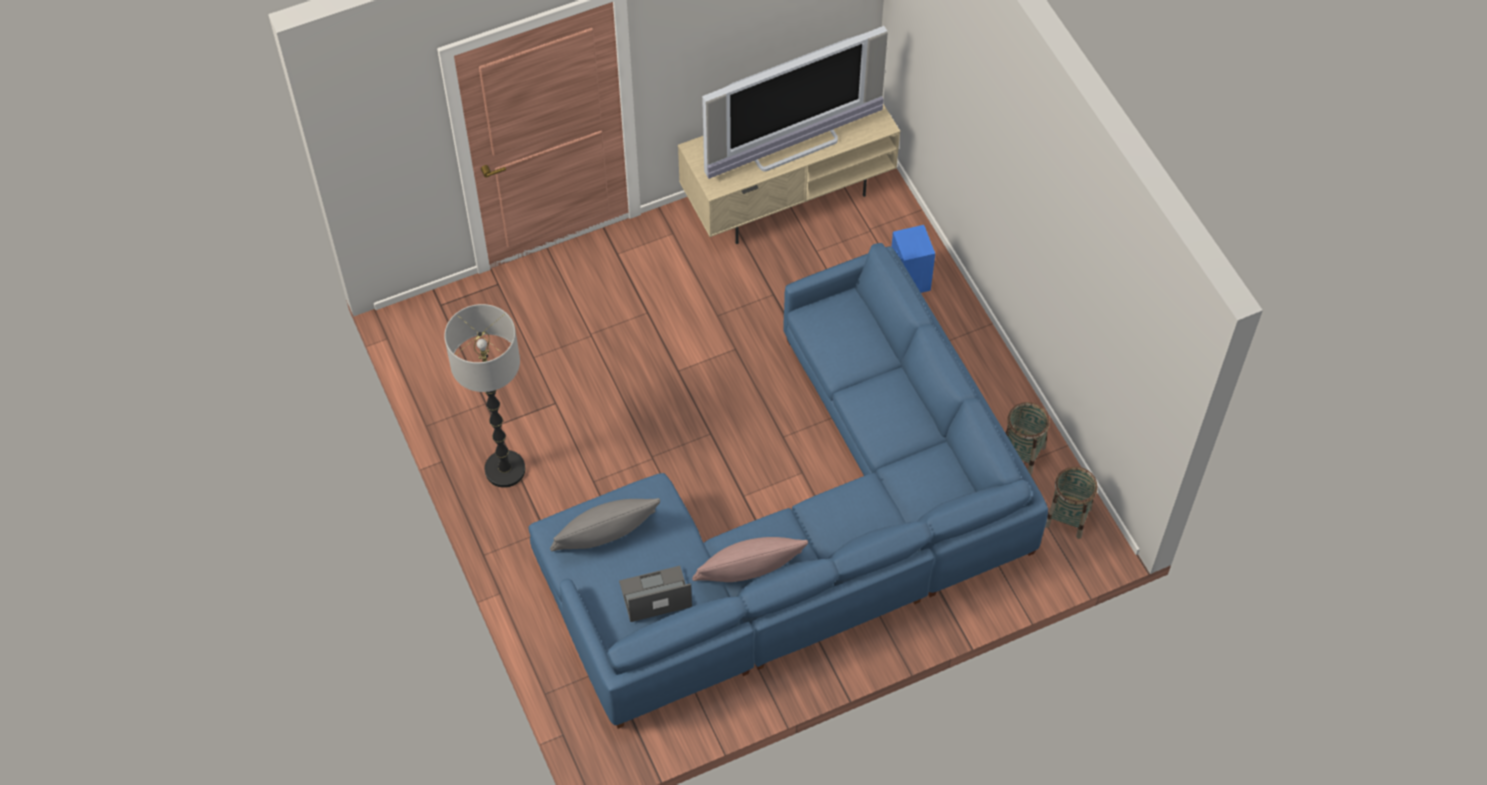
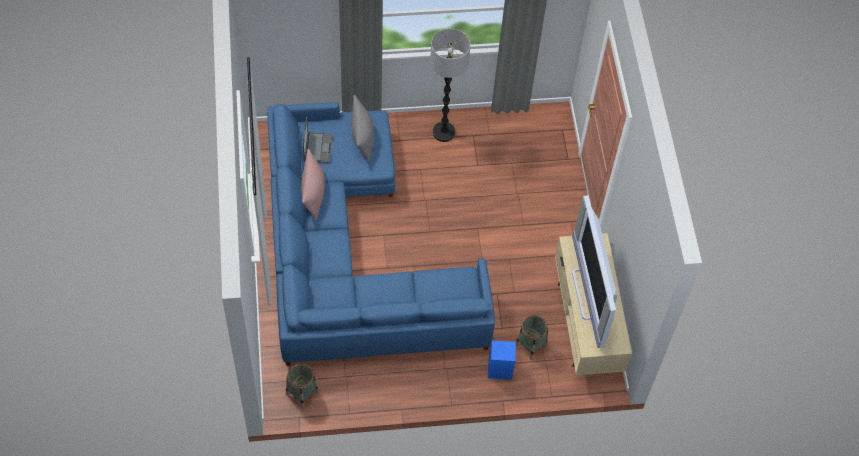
camera: 105 degrees right, 0 degrees up
basket [1006,402,1049,475] -> basket moved to [516,315,548,360]

